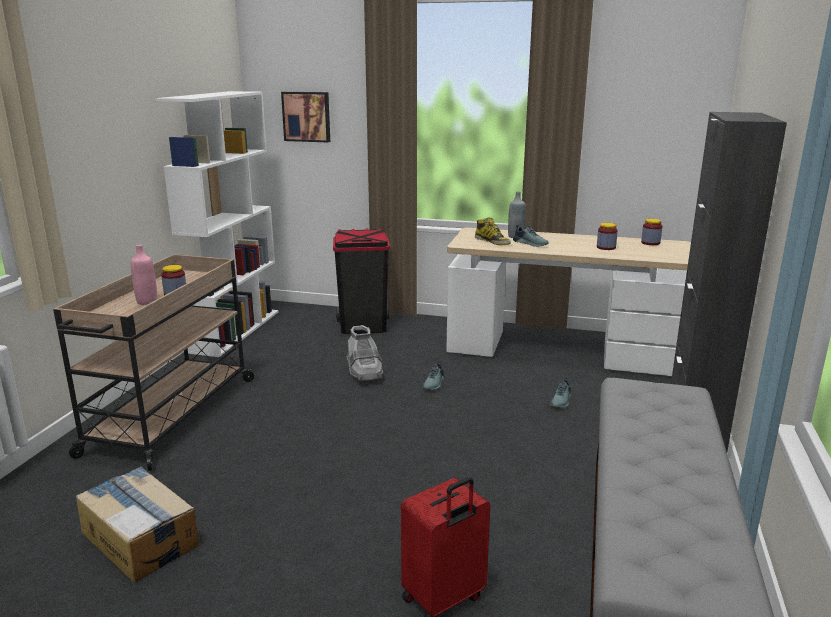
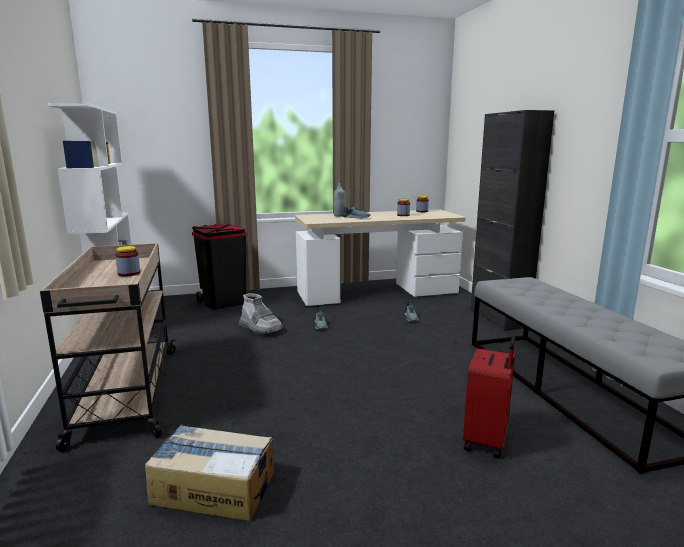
camera: 30 degrees left, 5 degrees down
pink bottle [131,244,157,305] -> none
picture [281,92,330,142] -> none
boot [475,217,511,245] -> none

